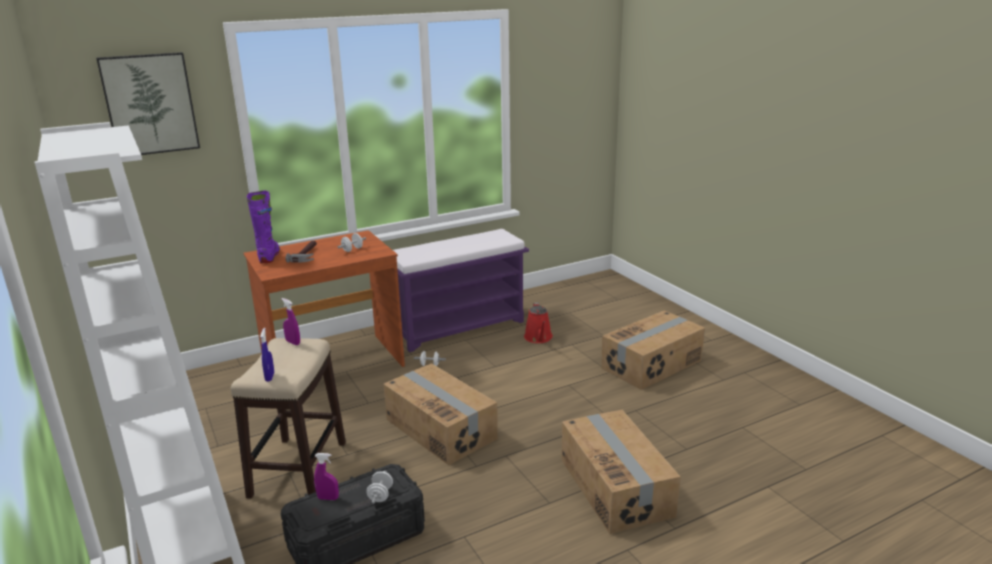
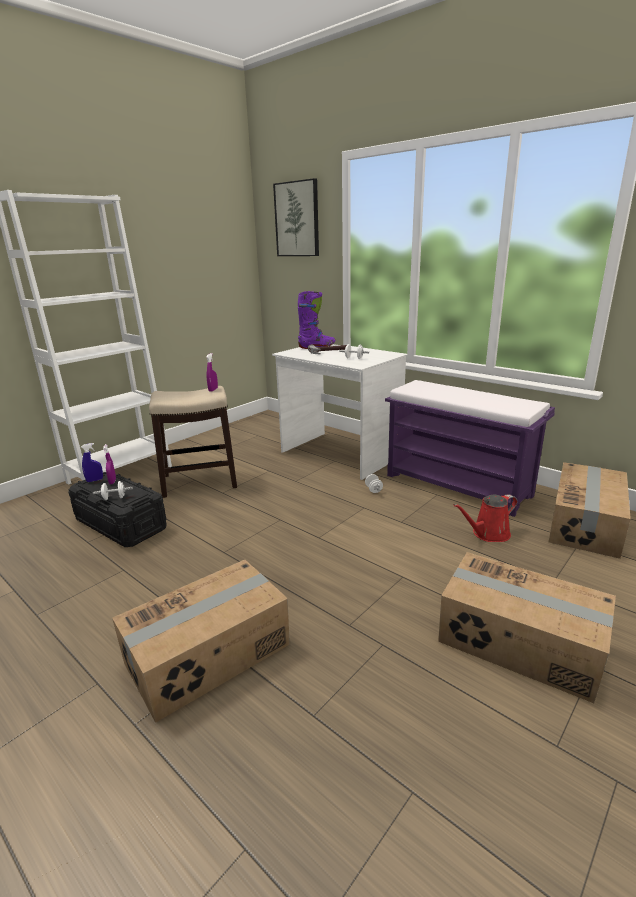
camera: 70 degrees right, 0 degrees up
brown desk [243,230,405,367] -> white desk [272,344,406,480]
blue spray bottle [260,328,274,382] -> blue spray bottle moved to [81,443,103,482]
cardboard box [383,363,498,465] -> cardboard box moved to [548,462,631,559]

